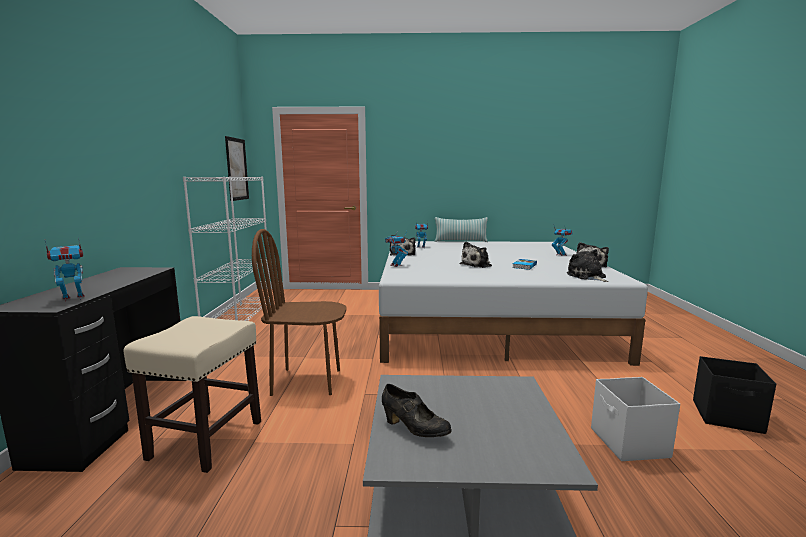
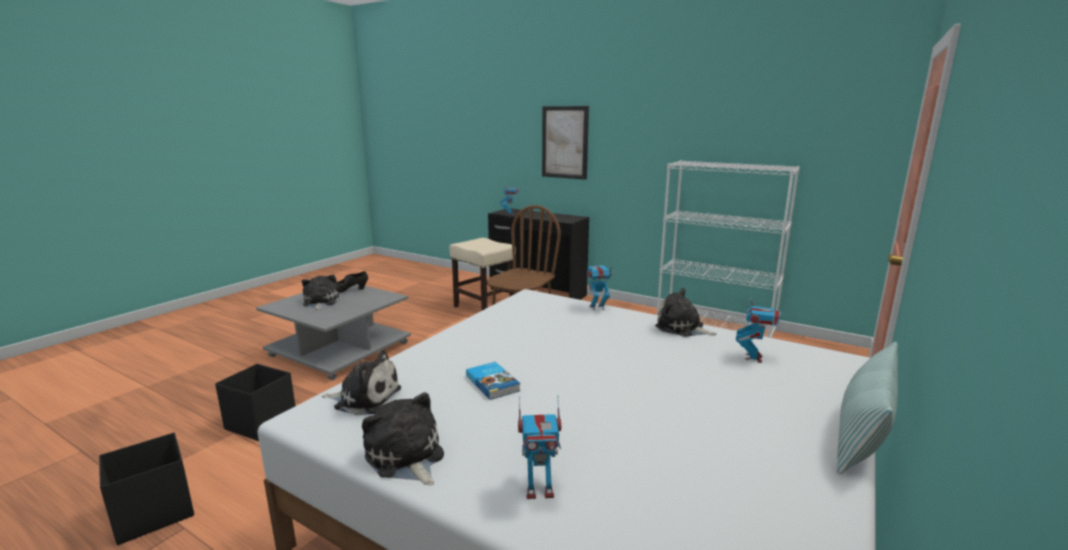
camera: 120 degrees right, 5 degrees up
picture [225,136,249,201] -> picture moved to [542,106,589,180]
plush toy [460,242,492,268] -> plush toy moved to [302,275,339,311]
white storage box [591,377,680,461] -> black storage box [215,364,295,441]

